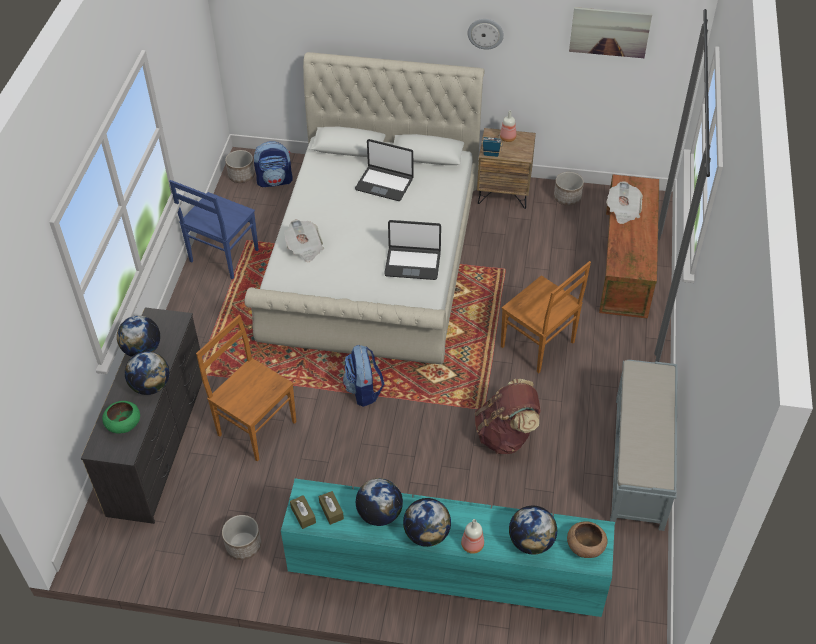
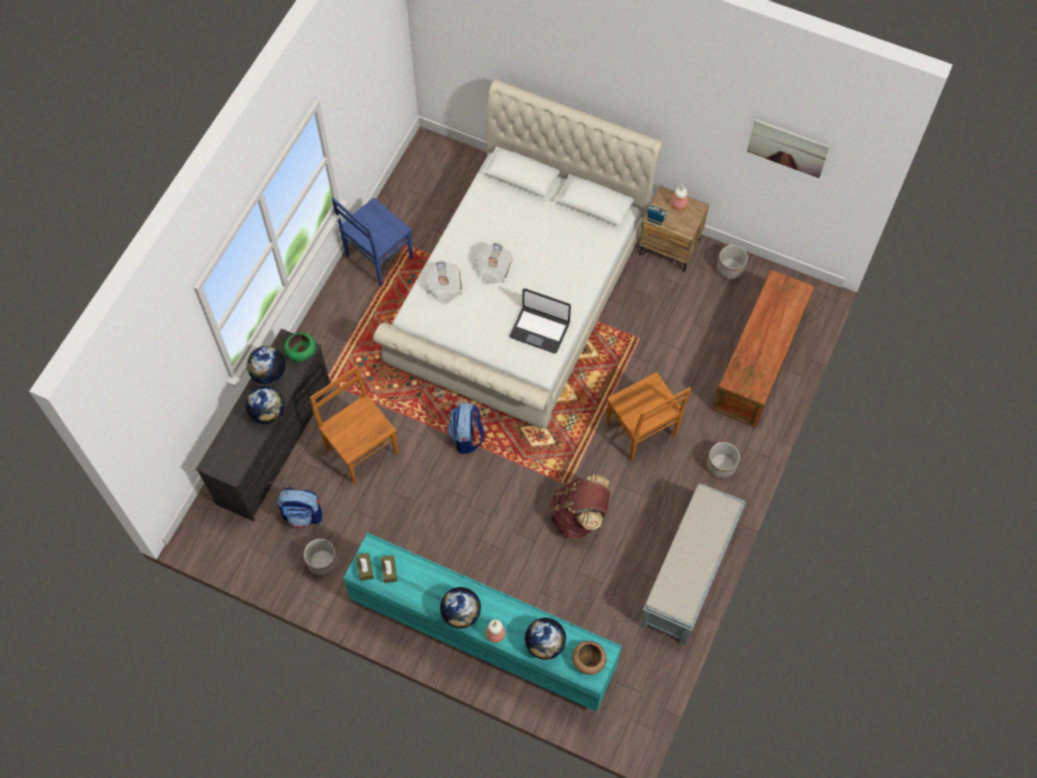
camera: 15 degrees right, 15 degrees up
green bowl [102,401,140,433] -> green bowl moved to [284,333,316,362]
planter [225,150,255,183] -> planter moved to [707,442,740,479]
backpack [254,141,293,187] -> backpack moved to [277,488,322,528]
laptop [355,139,413,201] -> none
globe [356,478,403,526] -> none
wall clock [468,19,504,50] -> none
newspaper [606,182,643,224] -> newspaper moved to [476,242,513,285]

